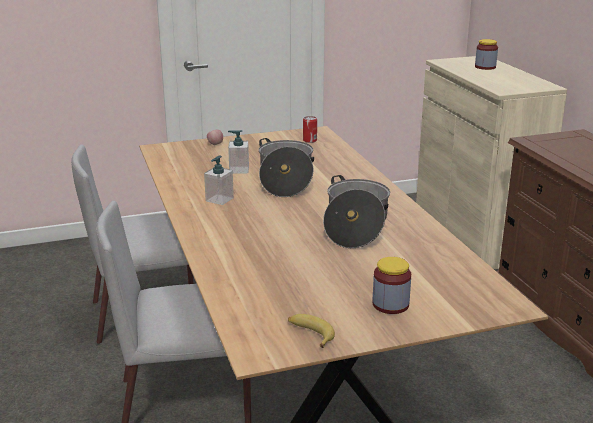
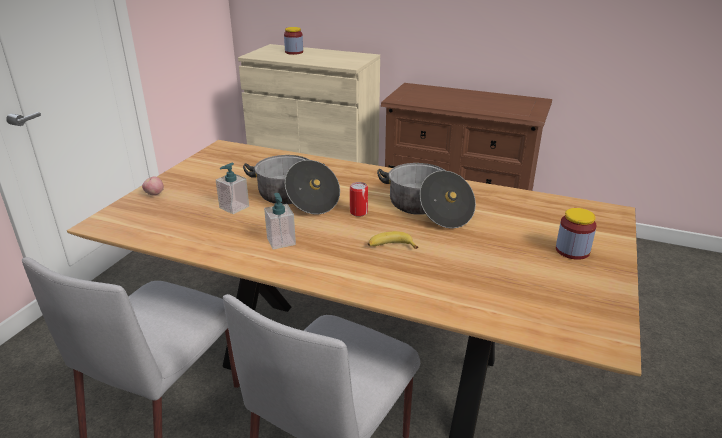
camera: 50 degrees left, 5 degrees up
banana [288,314,335,348] -> banana moved to [368,231,418,249]
can [303,116,317,143] -> can moved to [350,182,368,217]

